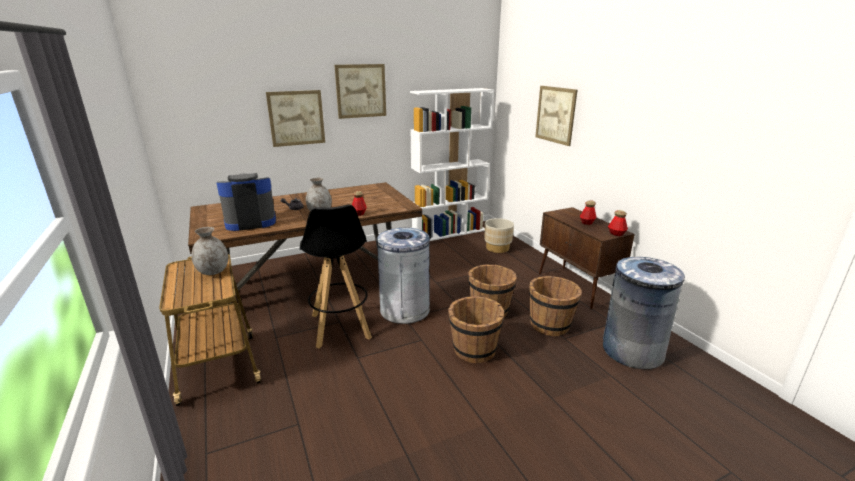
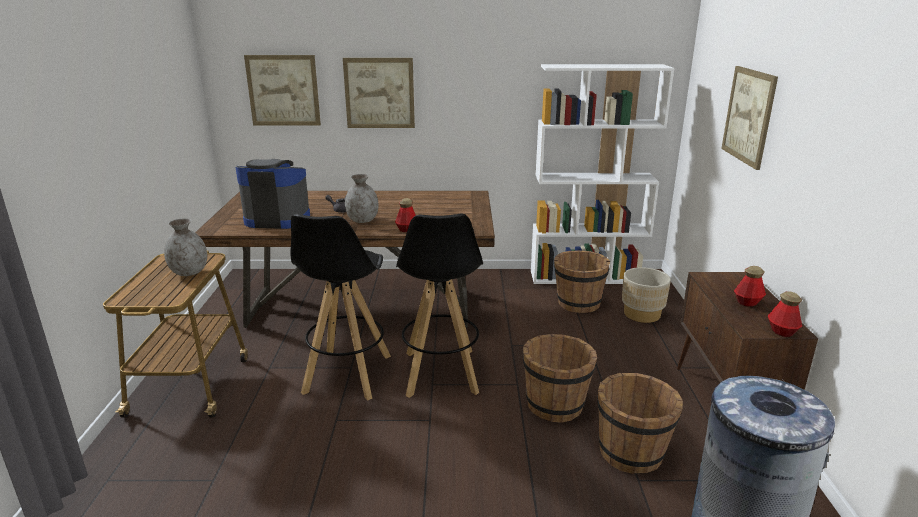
camera: 25 degrees right, 0 degrees up
picture [335,64,386,119] -> picture moved to [244,55,321,125]
grey trash can [377,228,432,324] -> black stool [396,214,483,398]
brown bucket [448,296,504,363] -> brown bucket moved to [554,250,610,313]

